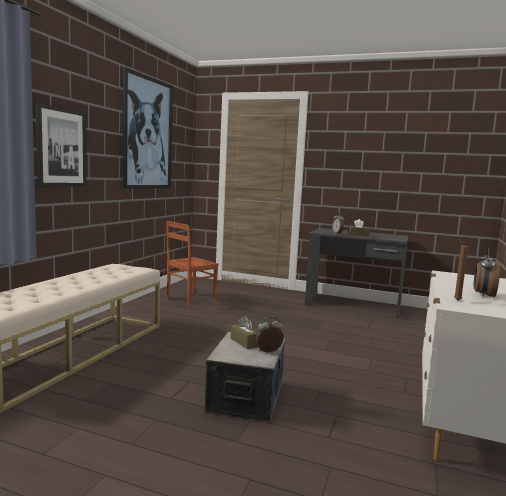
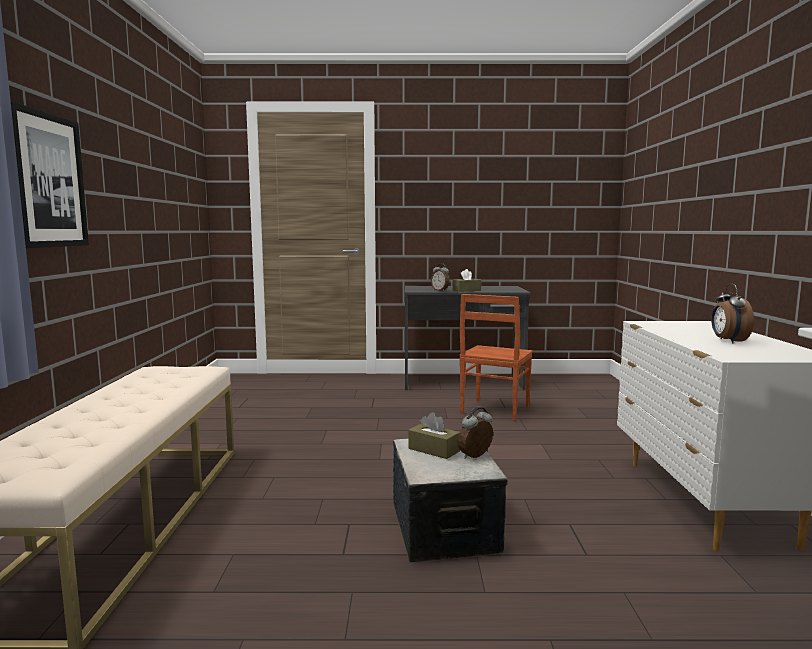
camera: 20 degrees left, 0 degrees up
picture [123,67,173,189] -> none
brown chair [166,221,219,308] -> brown chair moved to [459,294,533,421]
brown candle [454,239,468,301] -> none

